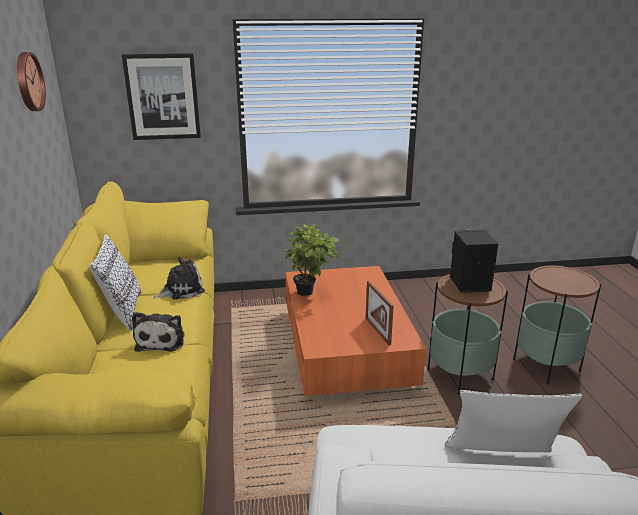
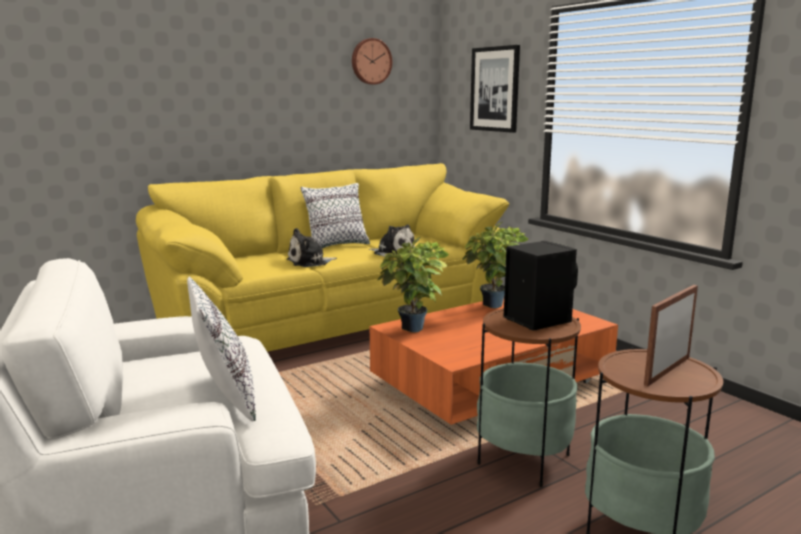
camera: 65 degrees right, 10 degrees down
picture frame [366,281,394,345] -> picture frame moved to [644,285,698,386]
none -> potted plant [377,237,449,333]

